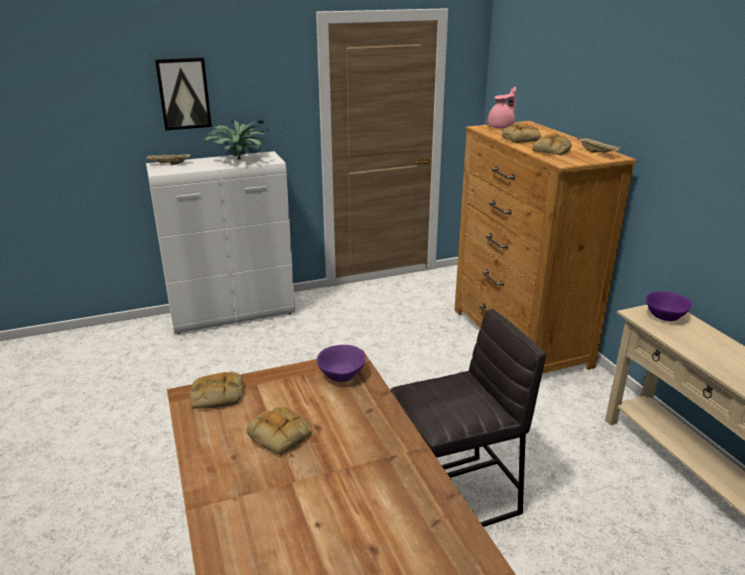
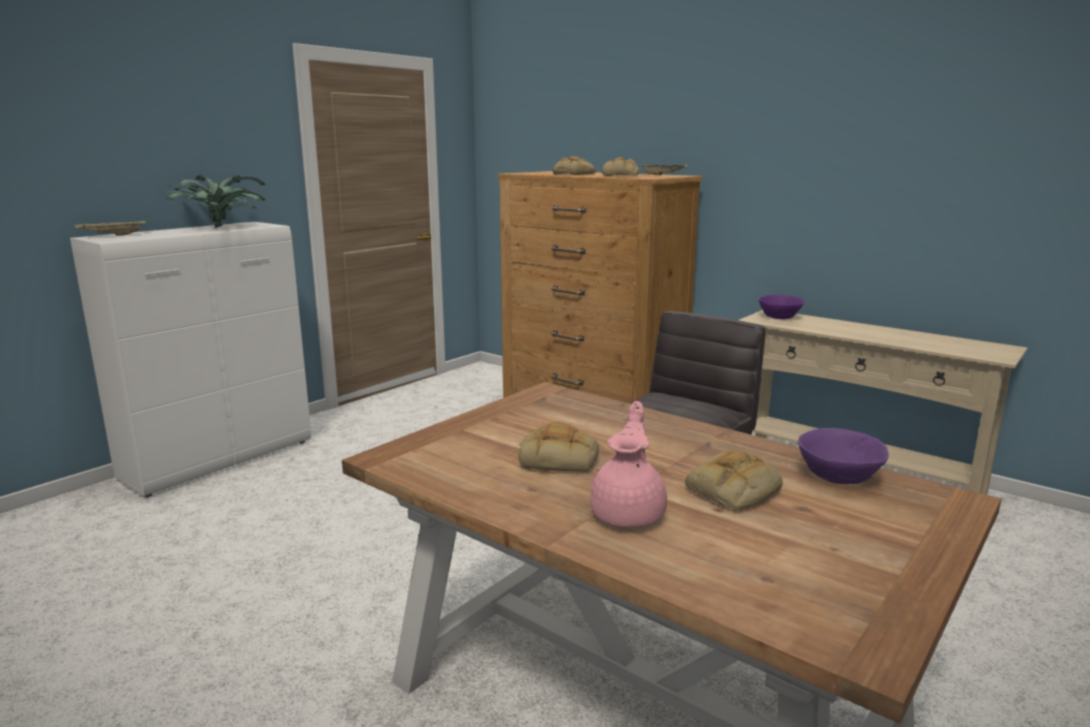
camera: 30 degrees left, 10 degrees down
picture [155,57,212,131] -> none
bread [190,372,243,409] -> bread moved to [685,450,783,510]
purple bowl [317,345,366,382] -> purple bowl moved to [798,428,889,484]
pink teapot [487,87,516,128] -> pink teapot moved to [590,401,667,527]

